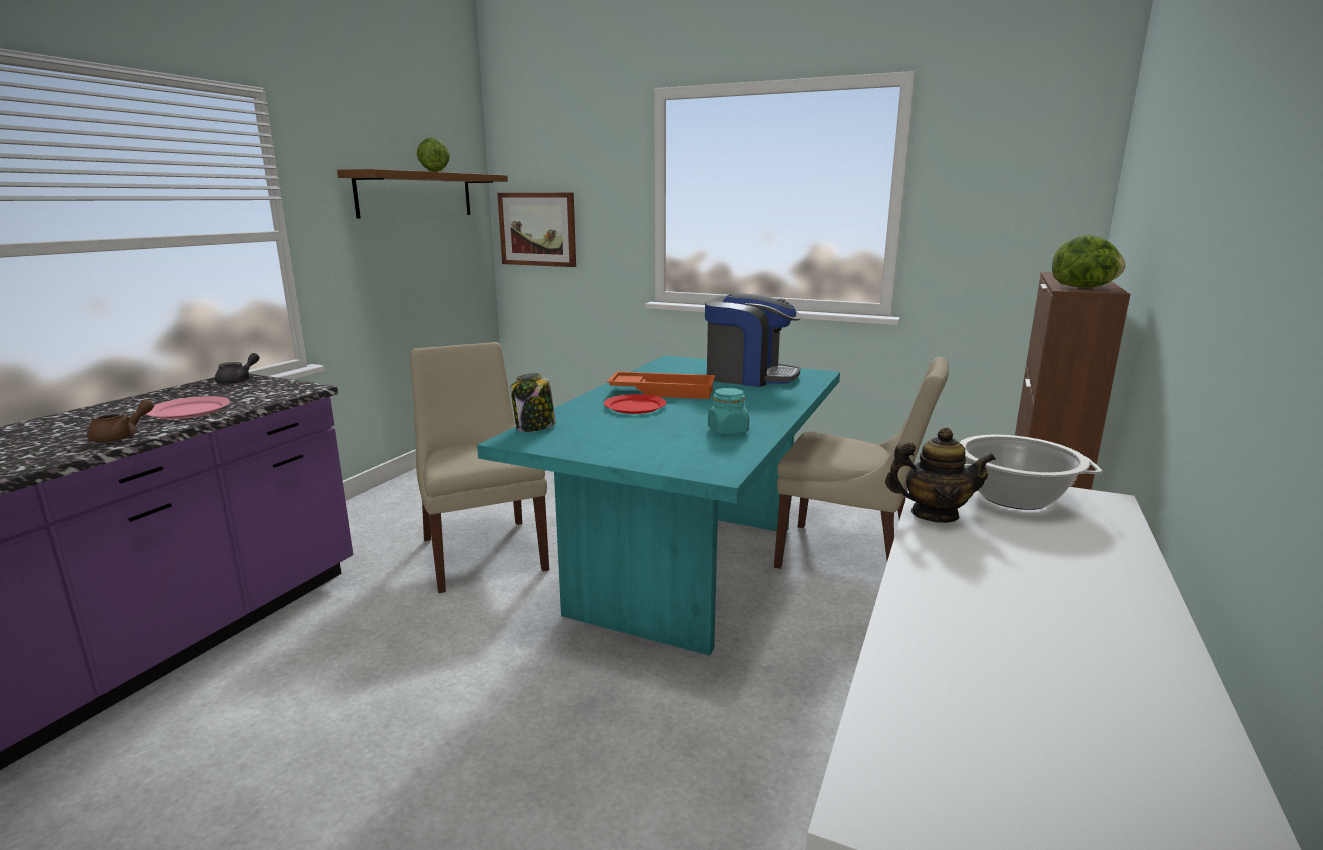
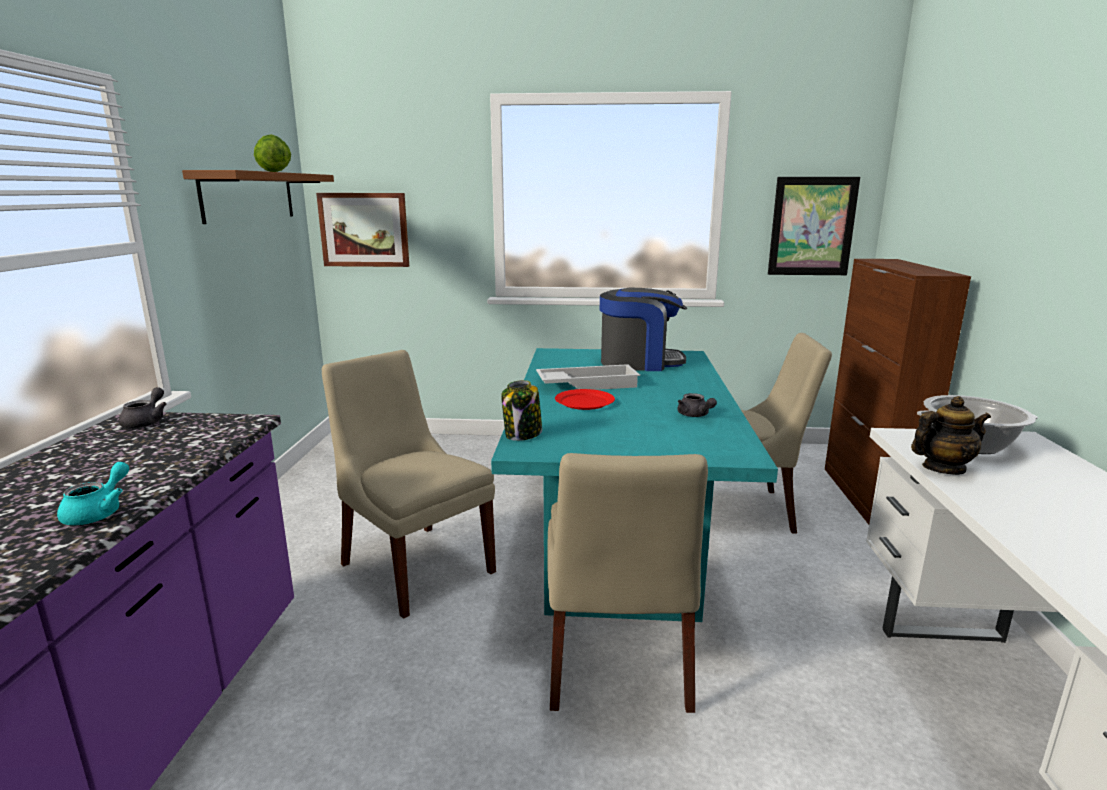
camera: 20 degrees left, 0 degrees up
brown teapot [87,399,154,442] -> turquoise teapot [57,462,129,525]
pink plate [146,396,230,419] -> none
orange tray [607,371,715,399] -> white tray [536,364,640,390]
turquoise jar [708,388,749,434] -> grey teapot [677,393,717,417]
lettuce [1052,235,1126,287] -> none
none -> beige chair [548,453,708,713]
none -> picture [768,177,860,275]

